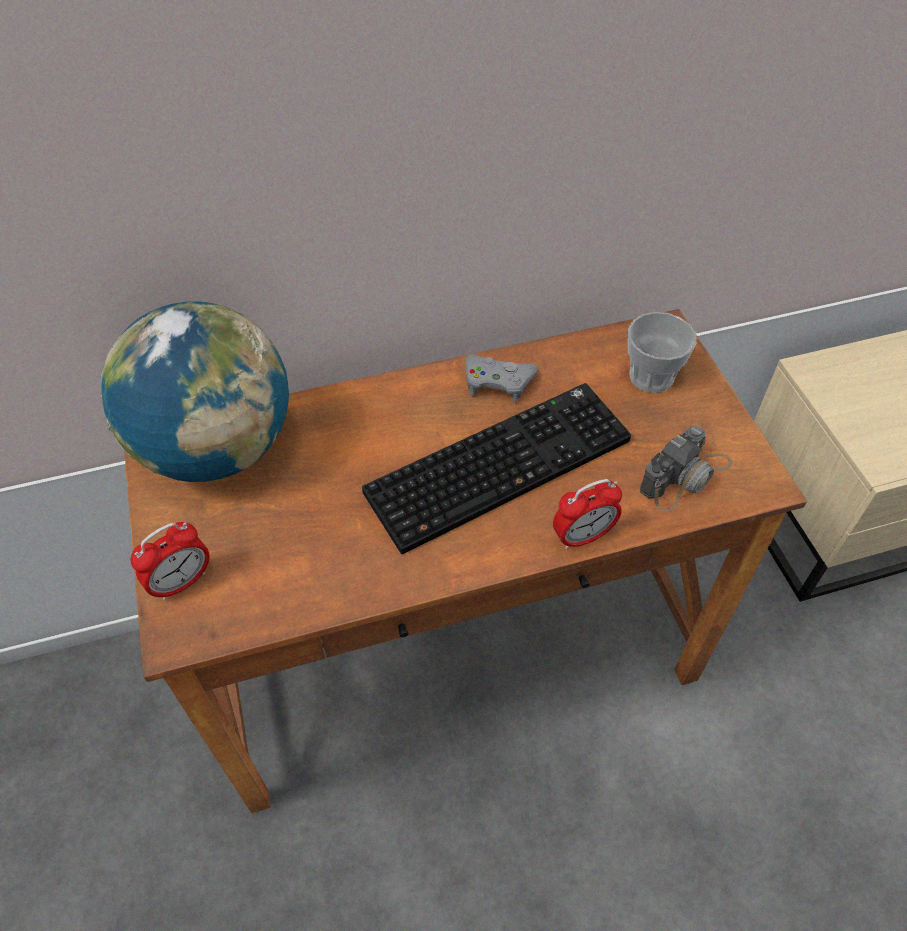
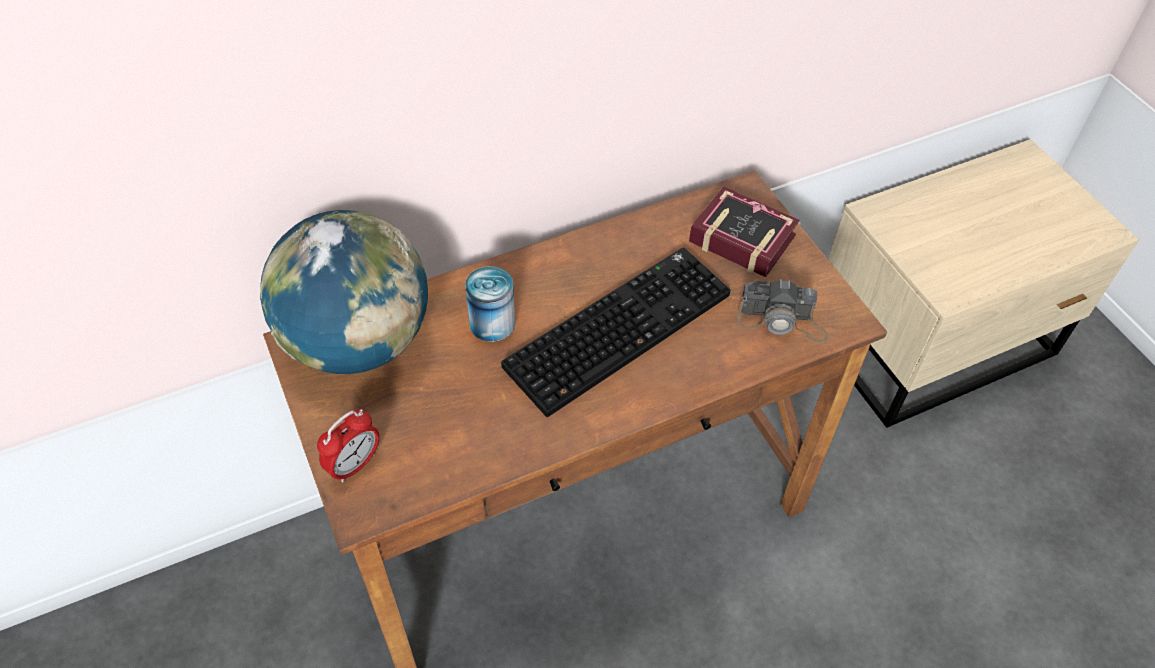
camera: 10 degrees left, 0 degrees up
grey game controller [465,354,538,403] -> none
alarm clock [553,479,622,550] -> none
cup [628,312,696,393] -> book [689,186,800,277]
camera [640,426,733,512] -> camera turned 60 degrees clockwise [737,279,829,343]
none -> can [465,266,515,342]

